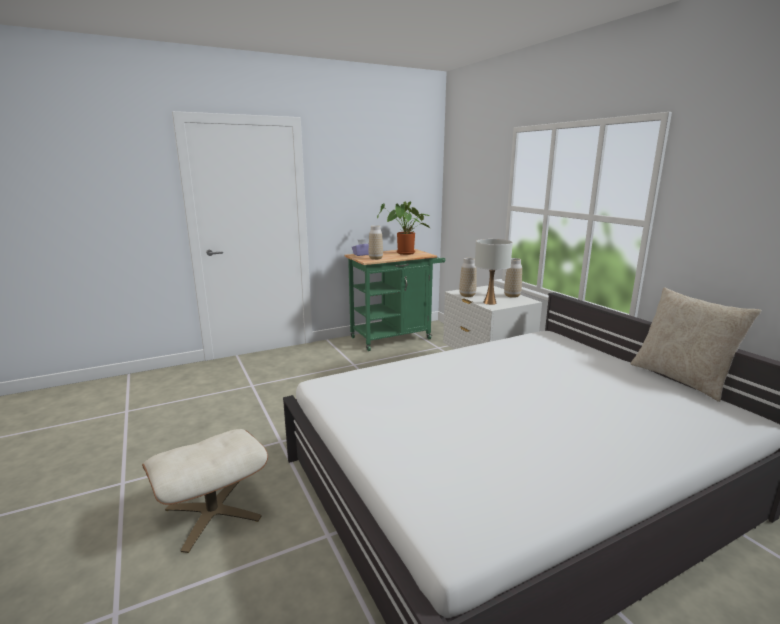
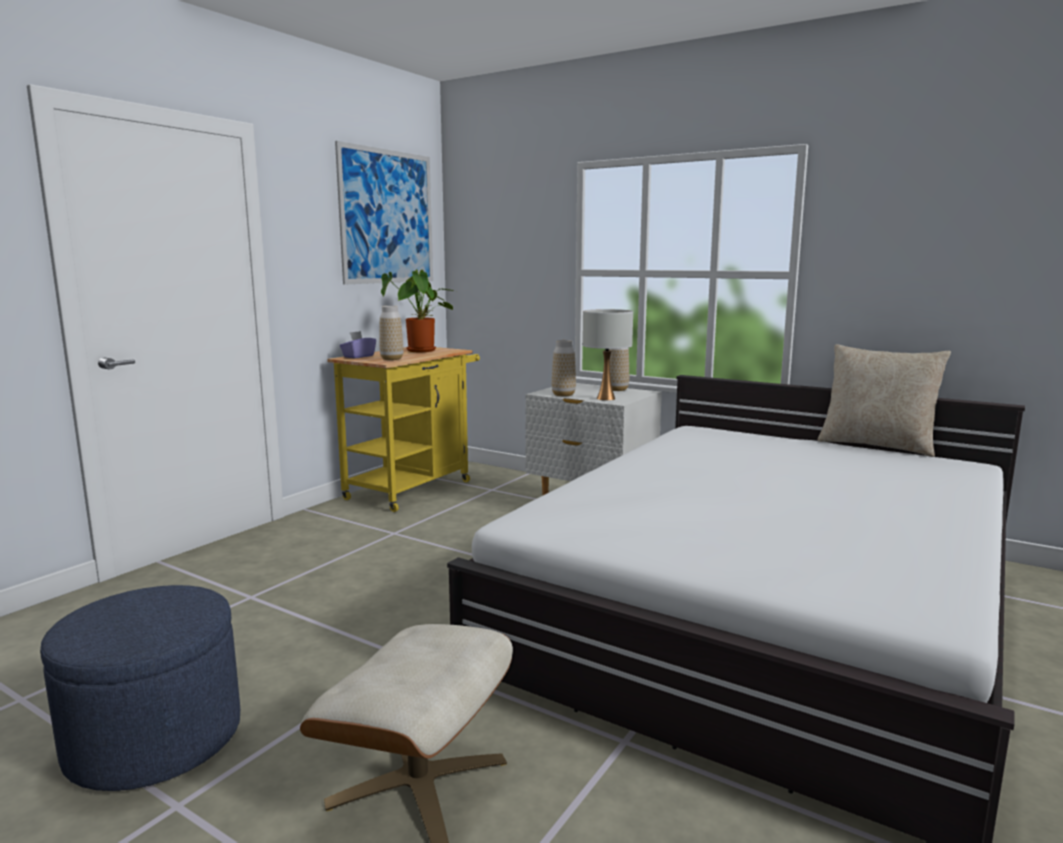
camera: 30 degrees left, 5 degrees down
green cart [344,249,445,351] -> yellow cart [327,347,480,512]
none -> blue ottoman [40,585,240,791]
none -> picture [335,141,433,285]

